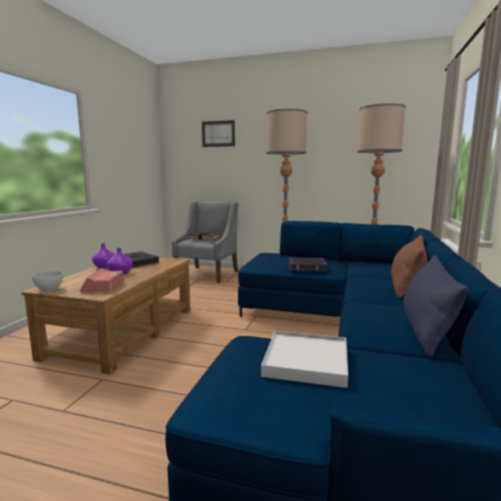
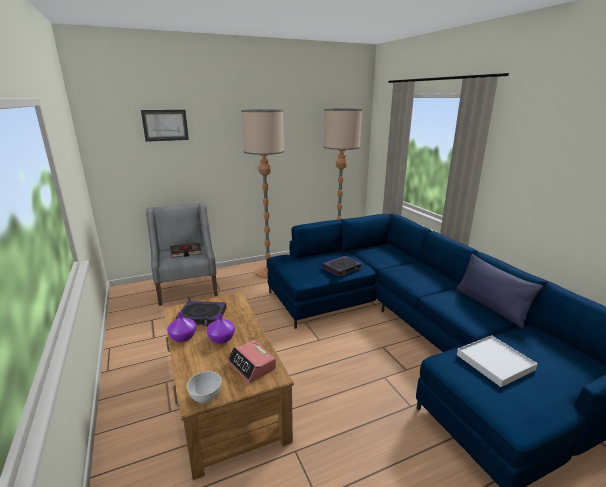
camera: 40 degrees left, 10 degrees up
brown pillow [391,235,427,298] -> none

